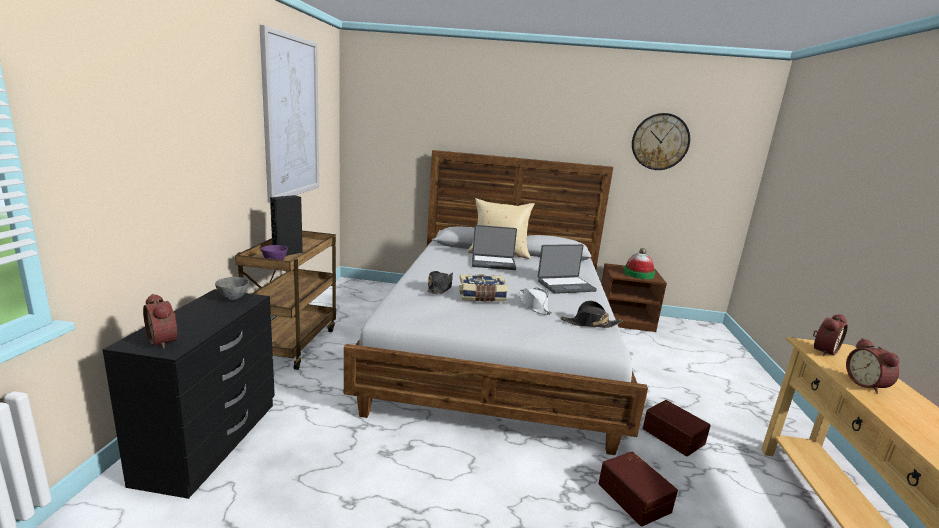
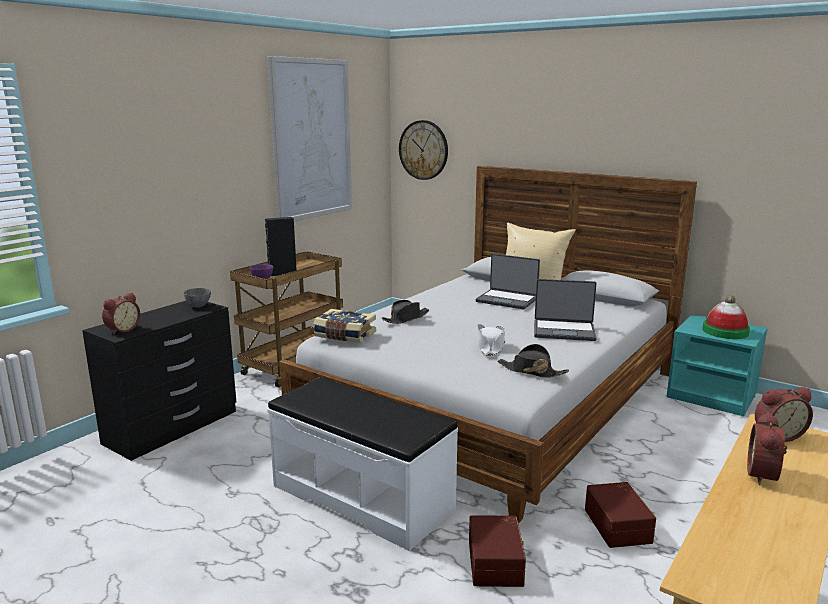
camera: 30 degrees right, 0 degrees up
alarm clock [143,294,177,349] -> alarm clock turned 135 degrees counterclockwise [102,292,140,335]
book [459,274,508,302] -> book moved to [313,309,376,343]
brown nightstand [601,263,667,332] -> turquoise nightstand [667,315,768,417]
wall clock [632,113,690,170] -> wall clock moved to [399,120,448,180]
none -> white bench [267,377,458,551]

